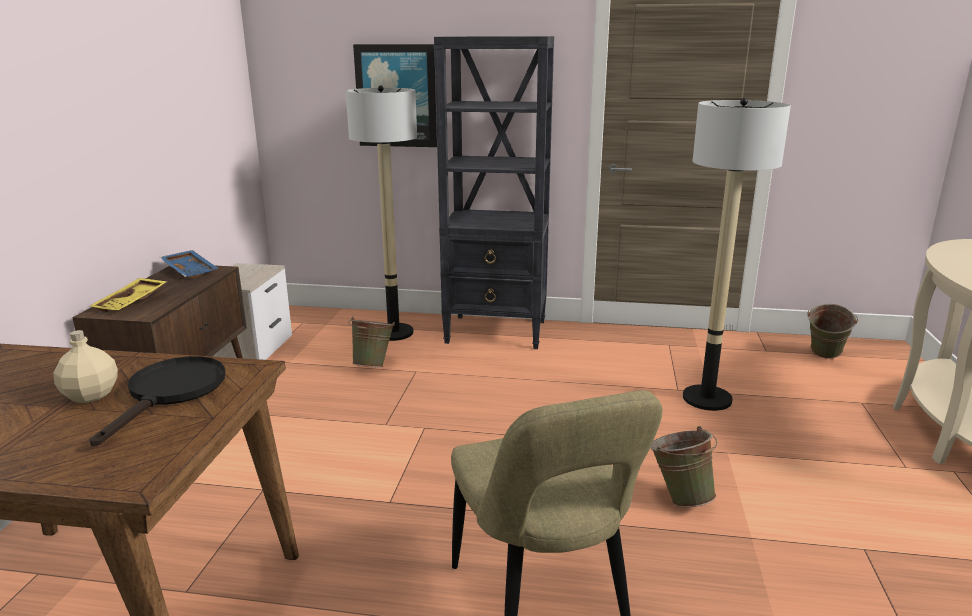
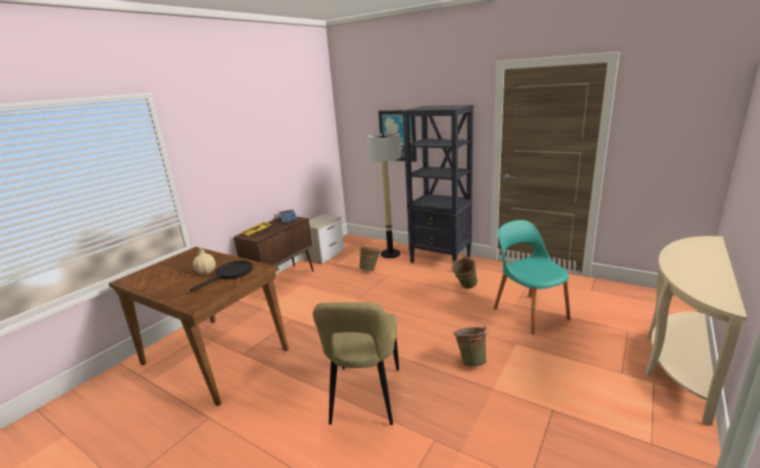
camera: 25 degrees right, 0 degrees up
floor lamp [683,98,791,411] -> turquoise chair [494,220,570,334]
green bucket [807,304,858,359] -> green bucket moved to [452,258,478,289]

